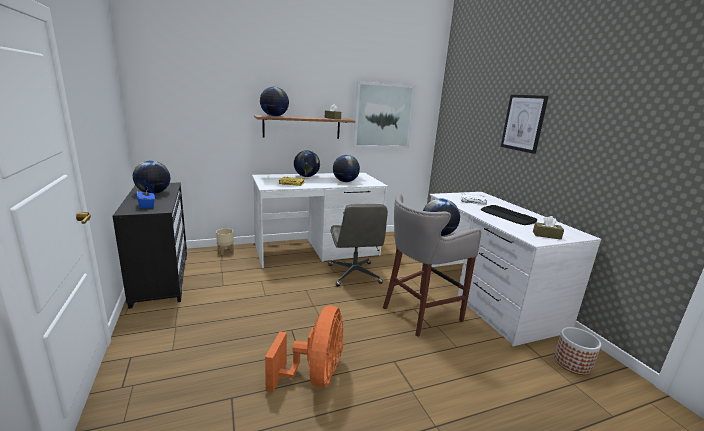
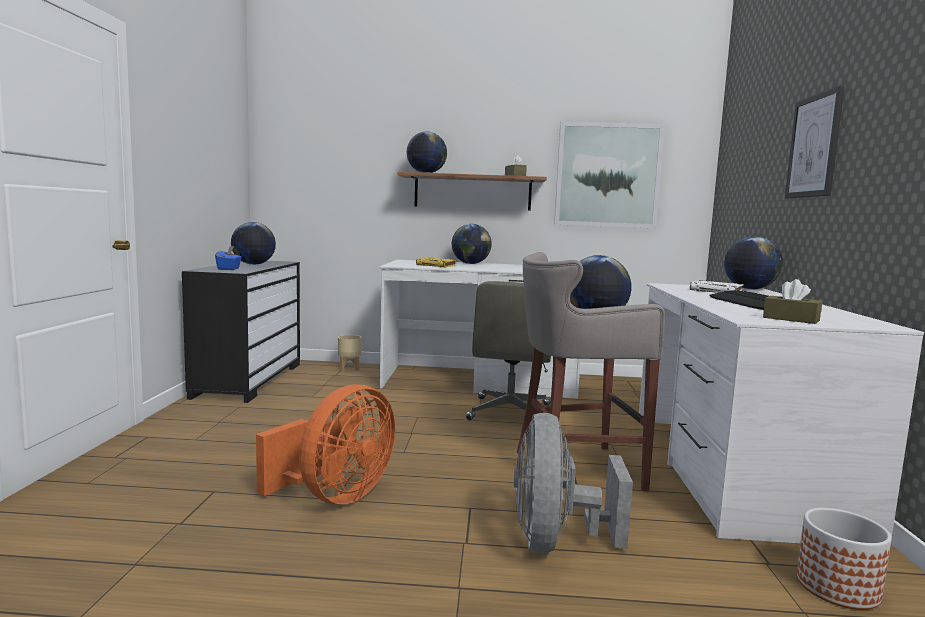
camera: 25 degrees right, 10 degrees down
globe [333,155,360,182] -> globe moved to [724,236,783,289]
none -> grey fan [514,413,633,553]

